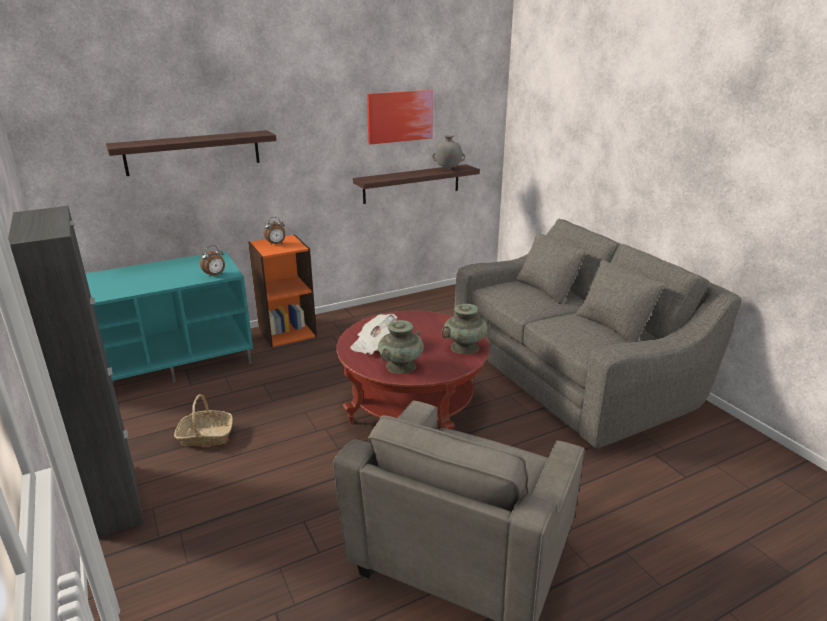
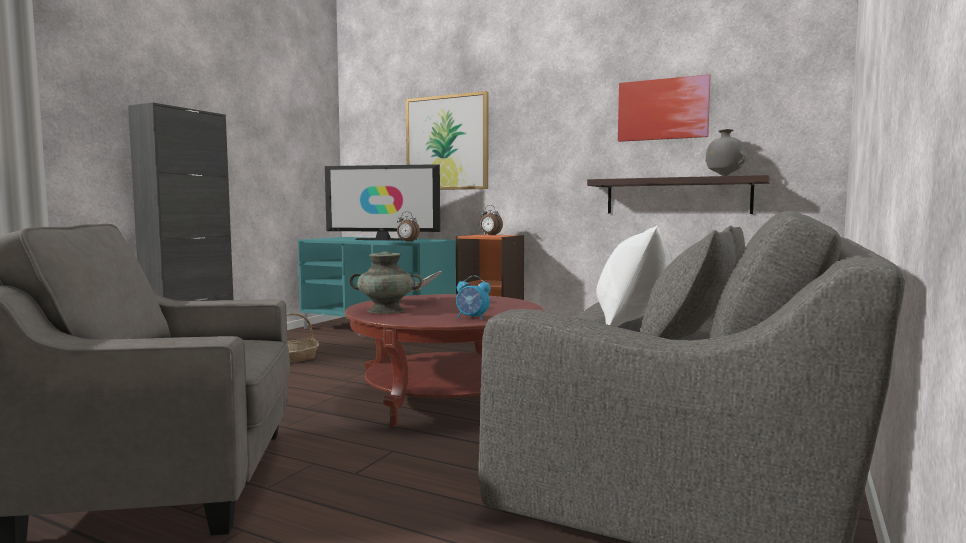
camera: 55 degrees right, 20 degrees down
shelf [106,130,276,176] -> picture [406,91,488,190]
turquoise vase [441,304,490,354] -> alarm clock [456,275,491,320]
none -> television [325,164,440,241]
none -> white pillow [596,225,671,327]

